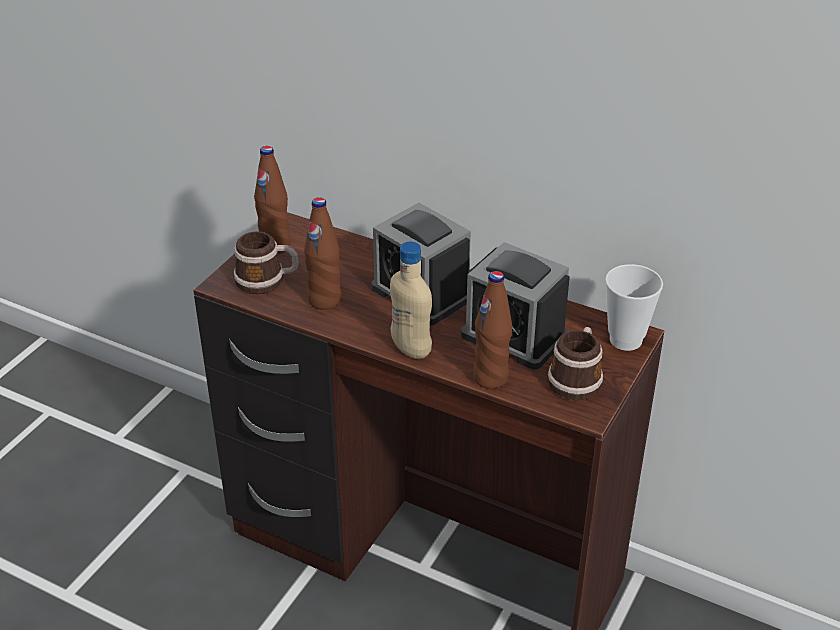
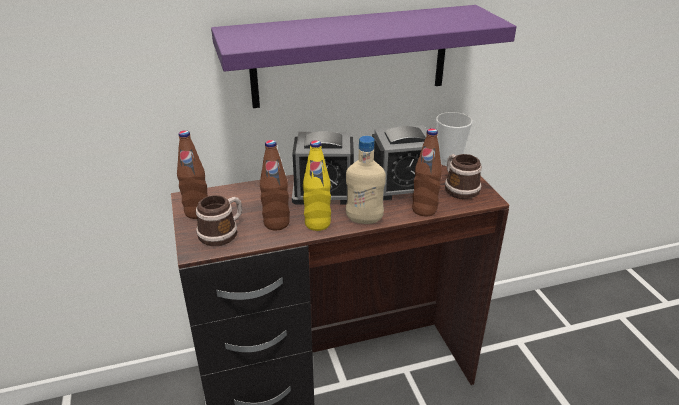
camera: 45 degrees left, 5 degrees down
none -> purple shelf [211,5,517,108]
none -> yellow bottle [303,140,331,231]

